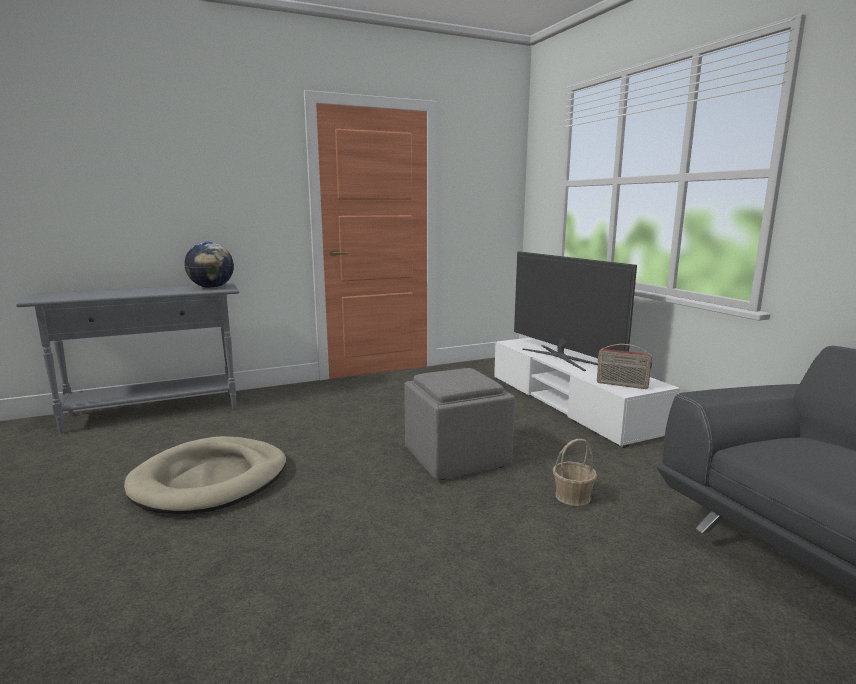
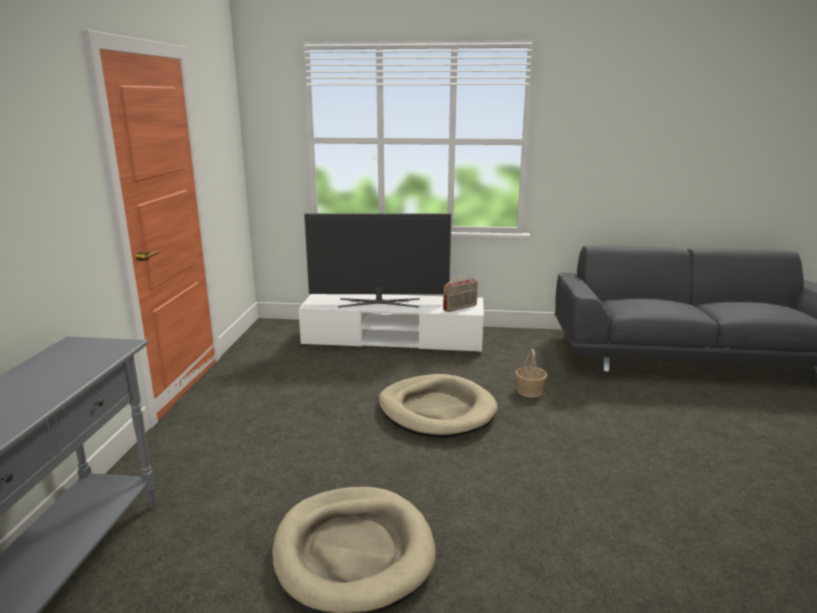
camera: 60 degrees left, 5 degrees up
globe [184,242,234,288] -> none
grey ottoman [404,368,515,480] -> beige dog bed [378,374,498,438]

